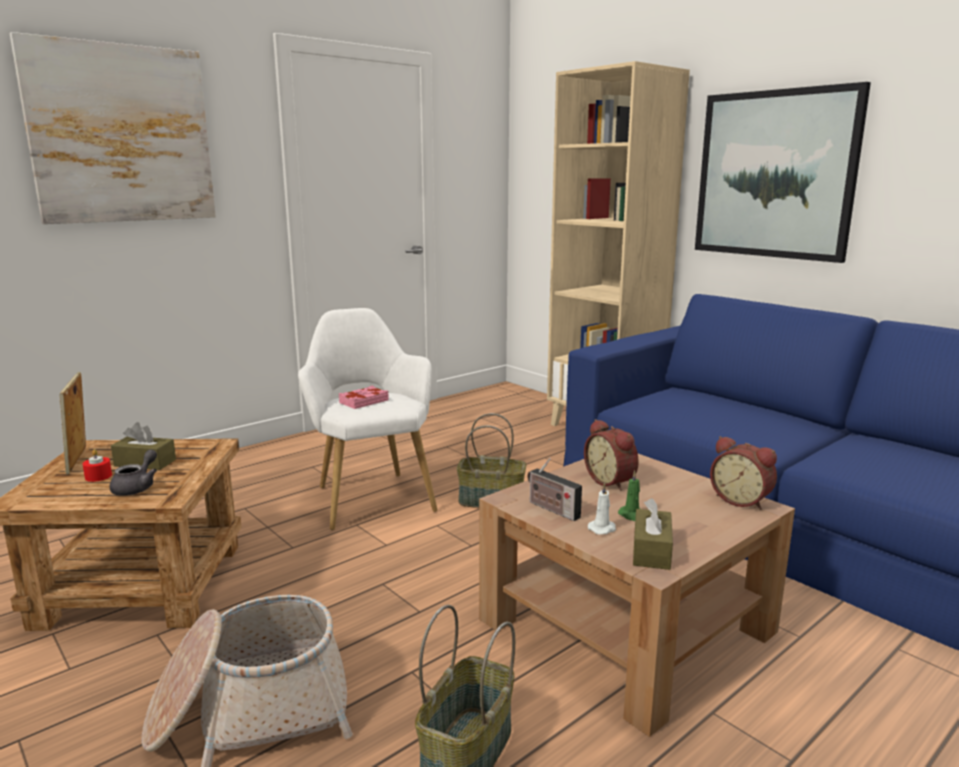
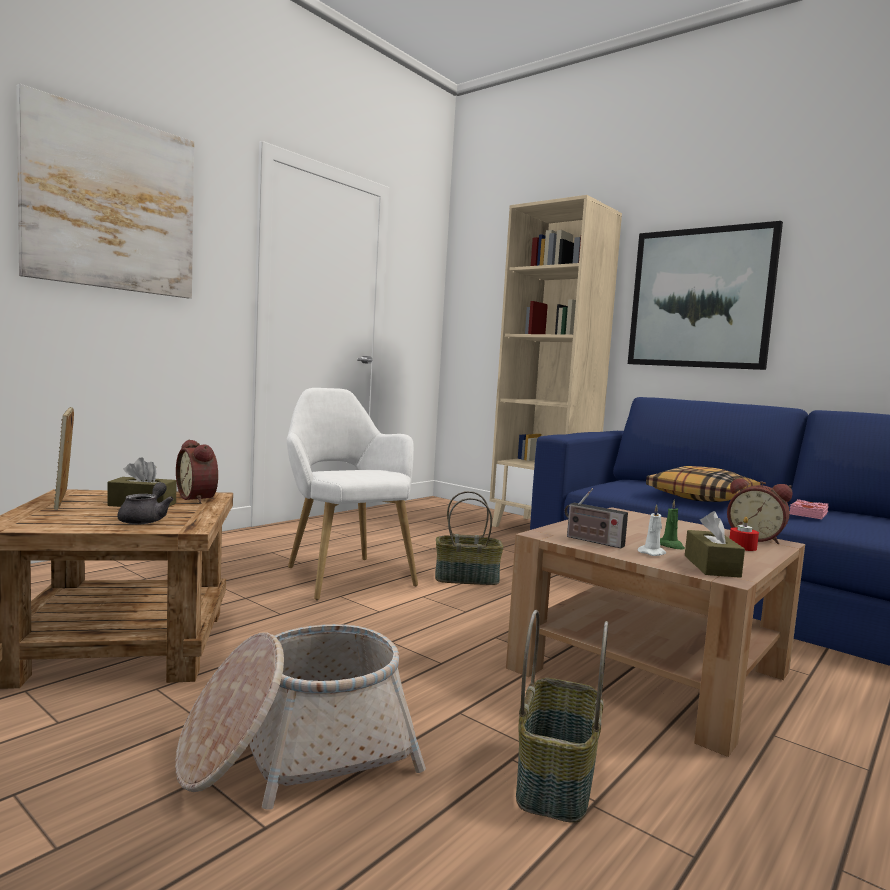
camera: 10 degrees left, 10 degrees down
red candle [83,449,112,482] -> red candle moved to [730,517,759,551]
pink book [339,386,389,409] -> pink book moved to [789,499,829,519]
alarm clock [584,419,639,491] -> alarm clock moved to [176,439,218,503]
none -> pillow [646,466,761,502]

